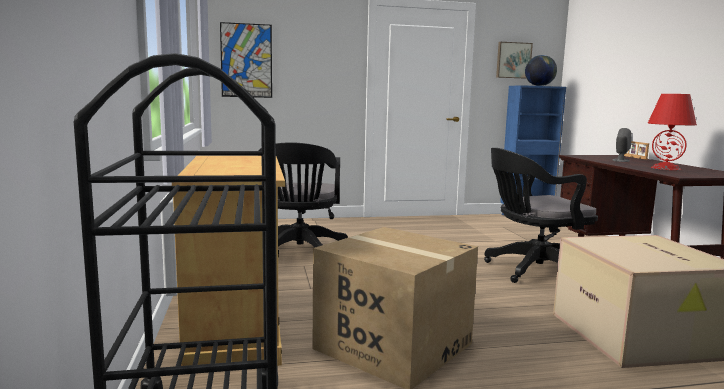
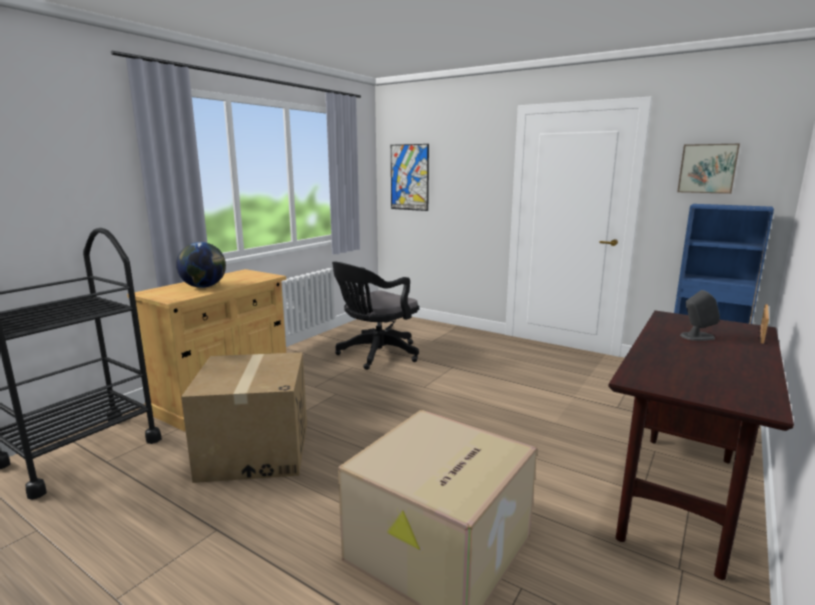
camera: 45 degrees right, 5 degrees up
black office chair [484,148,598,283] -> none
globe [525,55,557,86] -> globe moved to [176,242,226,288]
red table lamp [648,94,697,170] -> none

